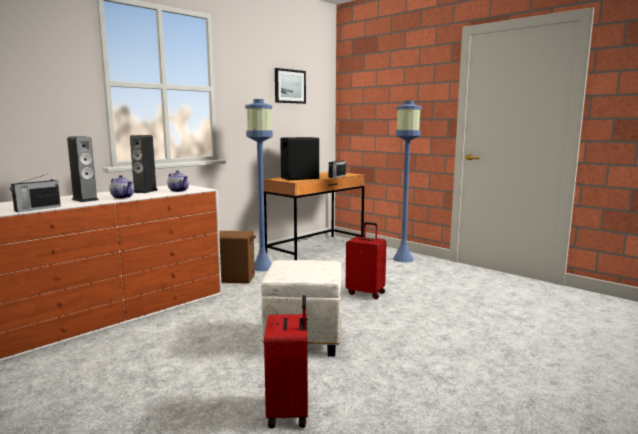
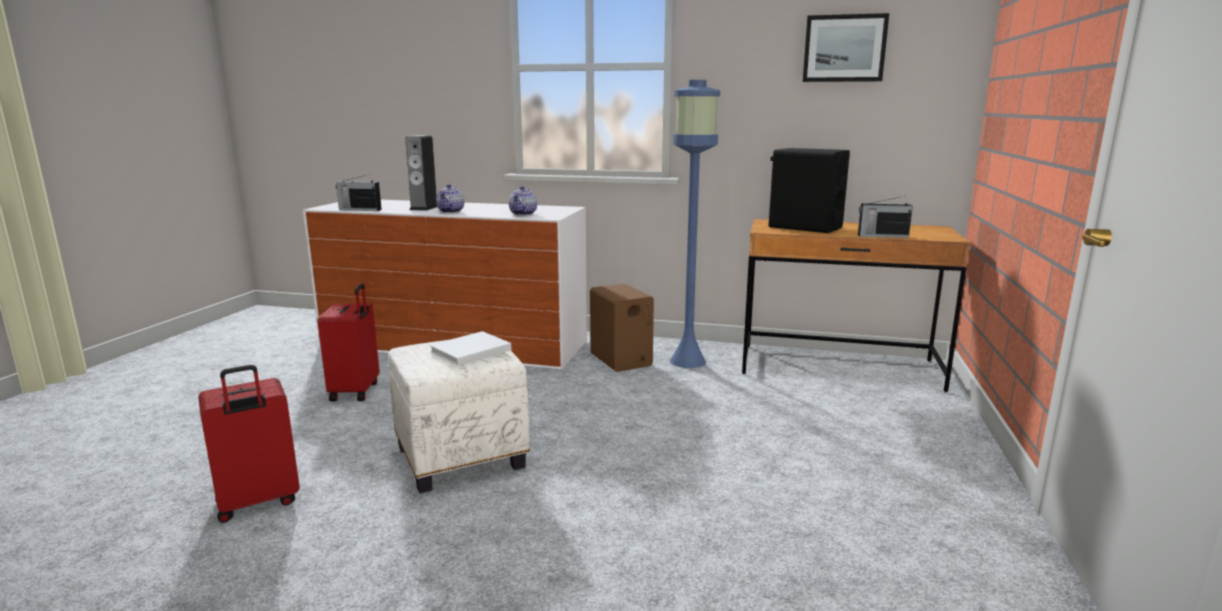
camera: 60 degrees right, 5 degrees up
speaker [130,135,158,193] -> none
red suitcase [346,222,387,299] -> red suitcase moved to [318,284,379,402]
blue floor lamp [393,100,422,262] -> none
none -> white book [429,331,511,366]

